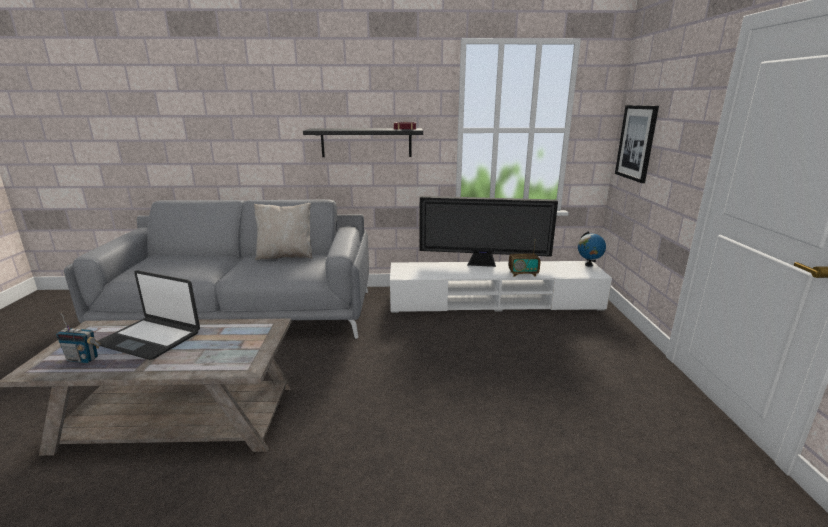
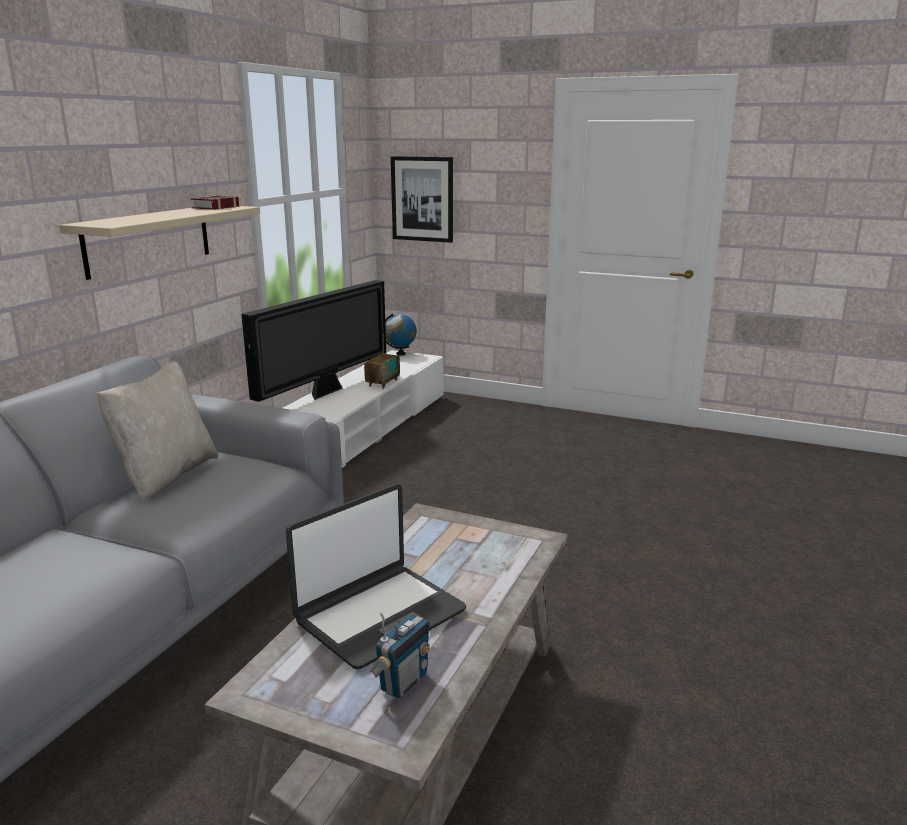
camera: 65 degrees left, 0 degrees up
black shelf [303,128,423,157] -> beige shelf [59,206,260,280]

